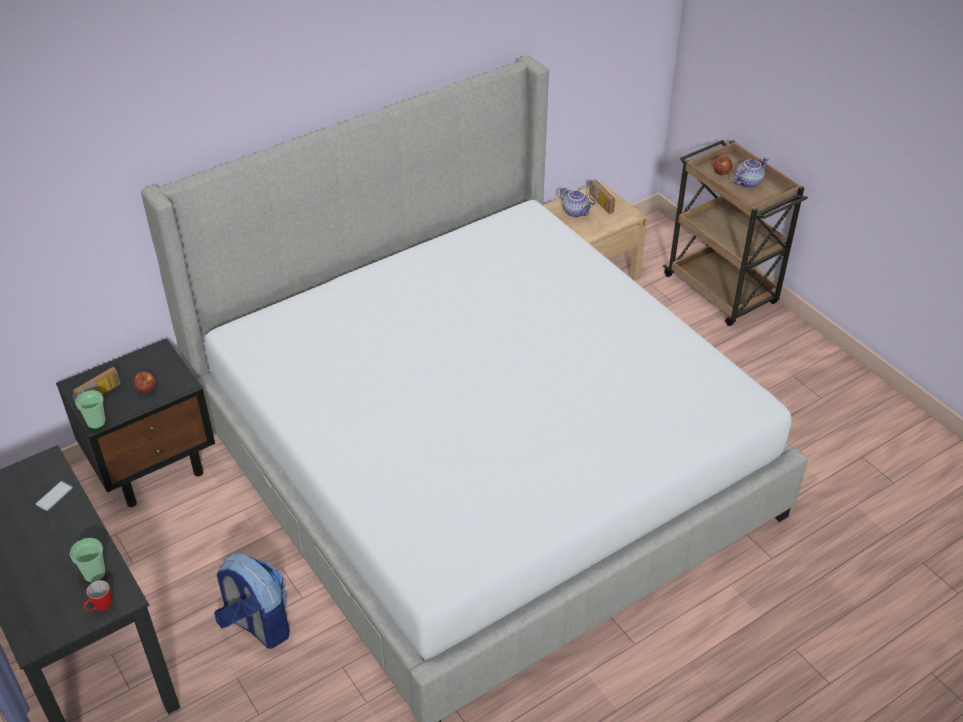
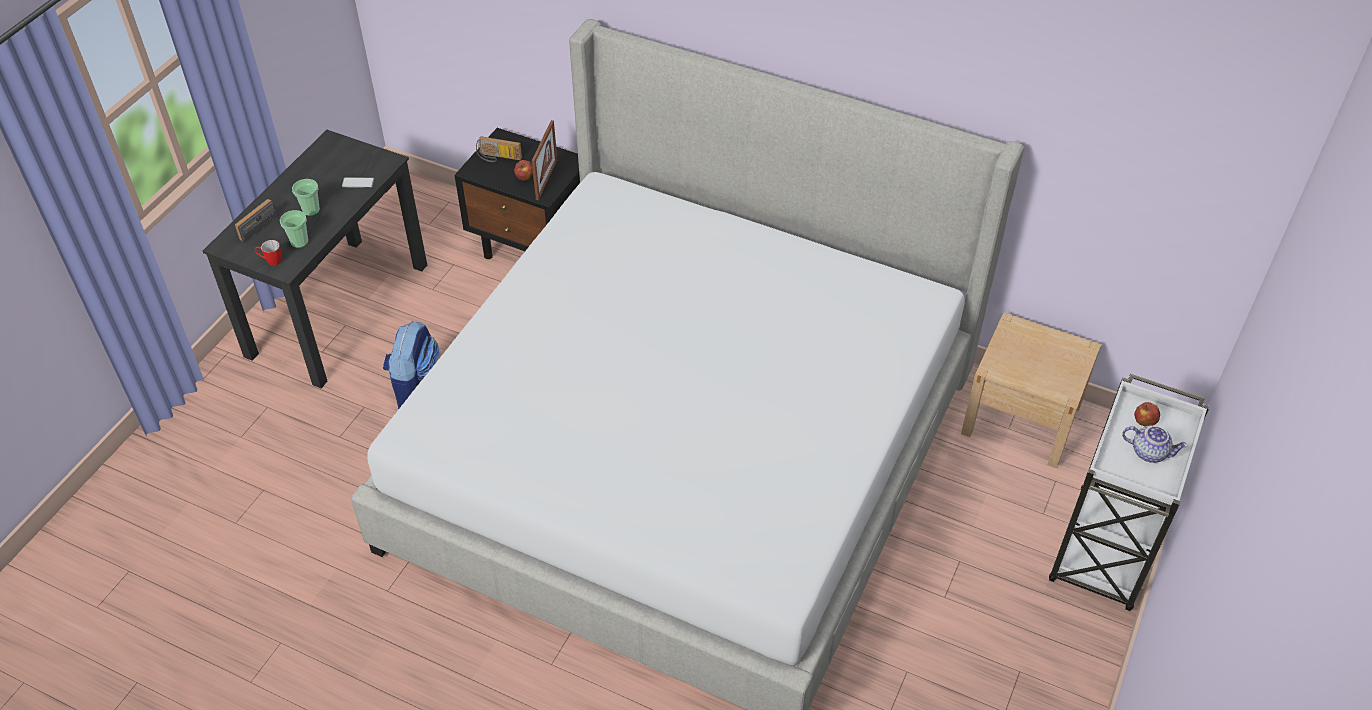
camera: 60 degrees right, 5 degrees up
cup [75,390,106,429] -> cup moved to [292,179,320,216]
teapot [560,188,593,217] -> none
radio [586,180,615,214] -> radio moved to [235,199,277,242]
brown cart [663,140,808,326] -> white cart [1049,374,1210,611]
none -> picture frame [532,120,557,200]

